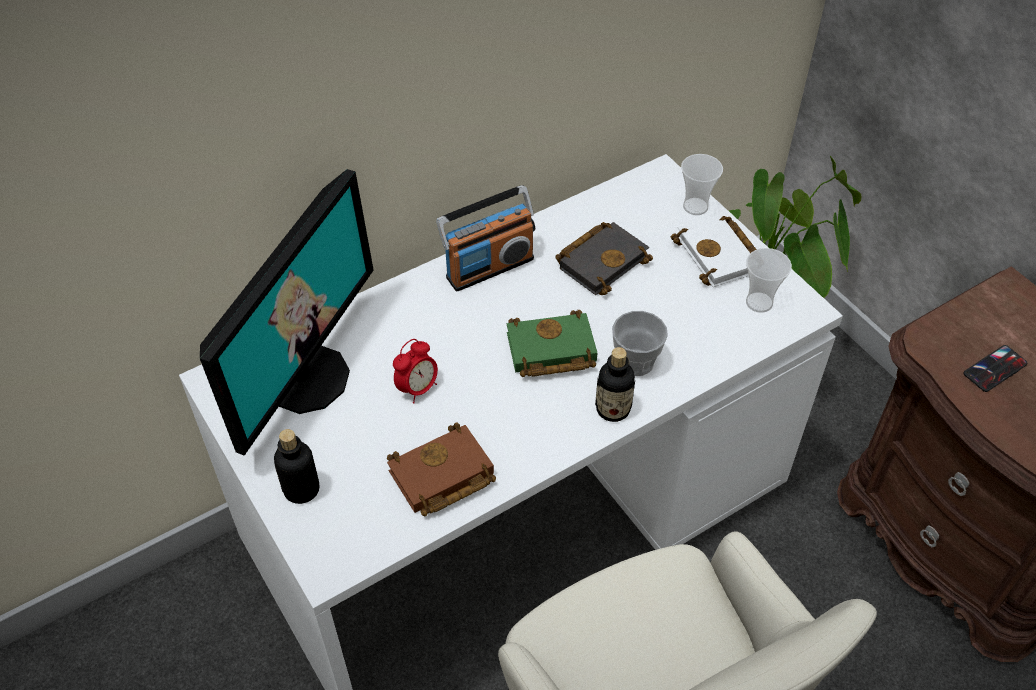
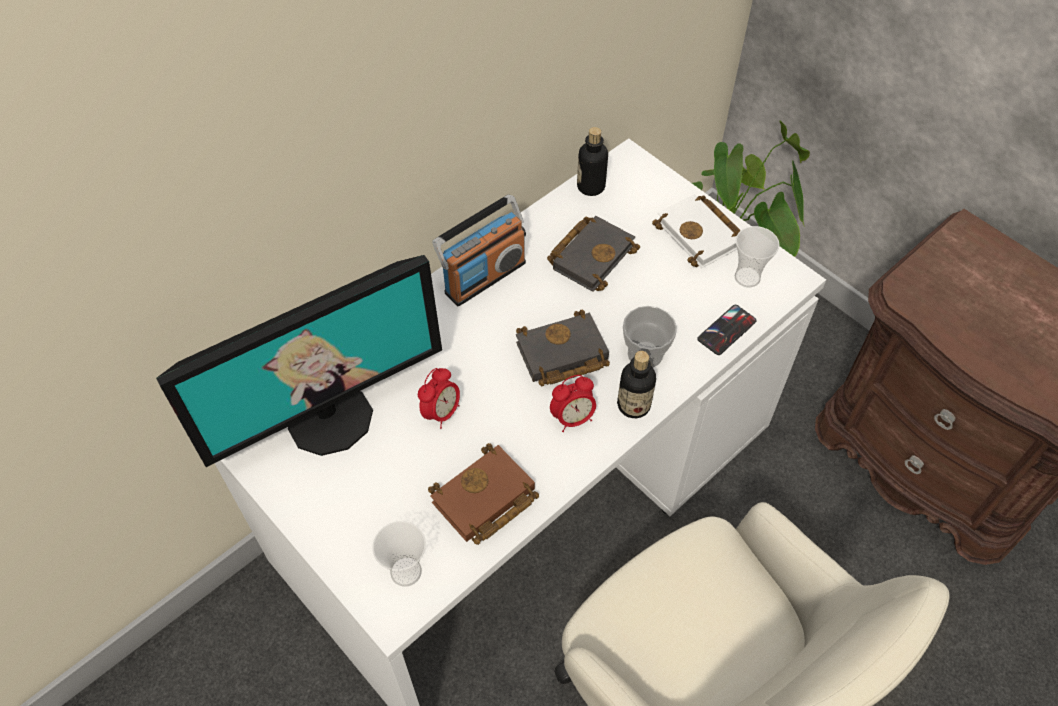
camera: 10 degrees left, 5 degrees up
monitor [200,169,374,456] -> monitor turned 45 degrees clockwise [156,255,442,467]
bottle [274,429,320,504] -> bottle moved to [577,127,608,196]
green book [507,310,597,377] -> black book [516,309,610,387]
cup [681,154,723,215] -> cup moved to [372,521,426,587]
phone [964,345,1027,392] -> phone moved to [697,305,757,355]
none -> alarm clock [550,375,596,432]

